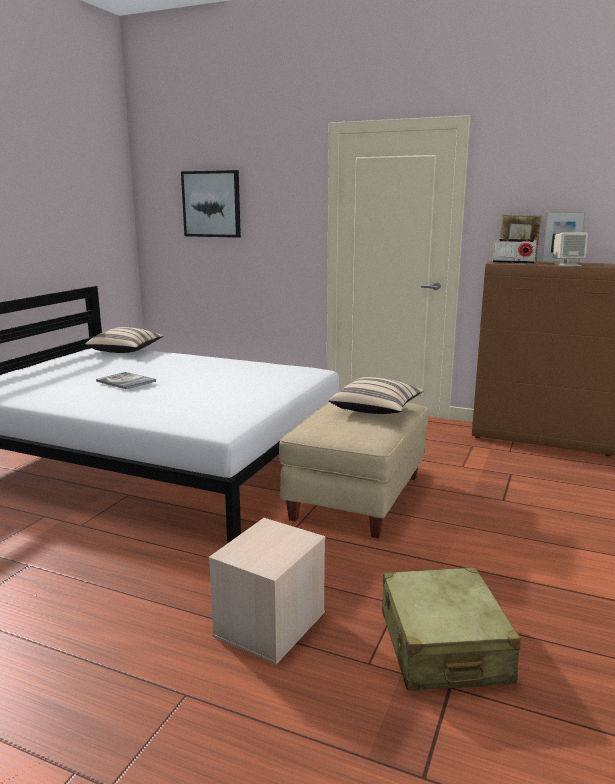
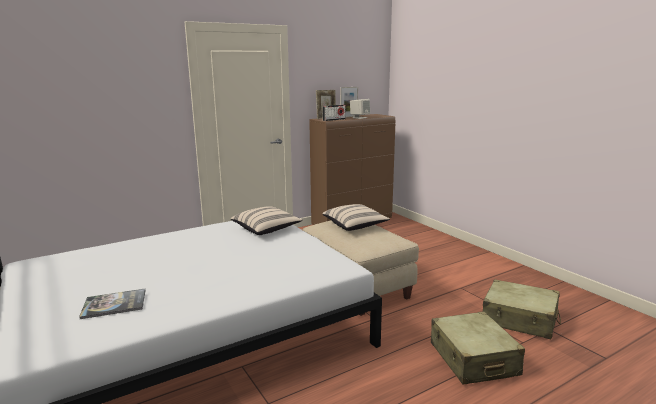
camera: 55 degrees left, 0 degrees up
beige pillow [85,327,164,353] -> beige pillow moved to [231,206,303,235]
book [96,372,156,389] -> book moved to [79,289,145,319]
picture [181,170,241,238] -> none
beige storage box [209,518,325,664] -> beige suitcase [431,311,525,384]

